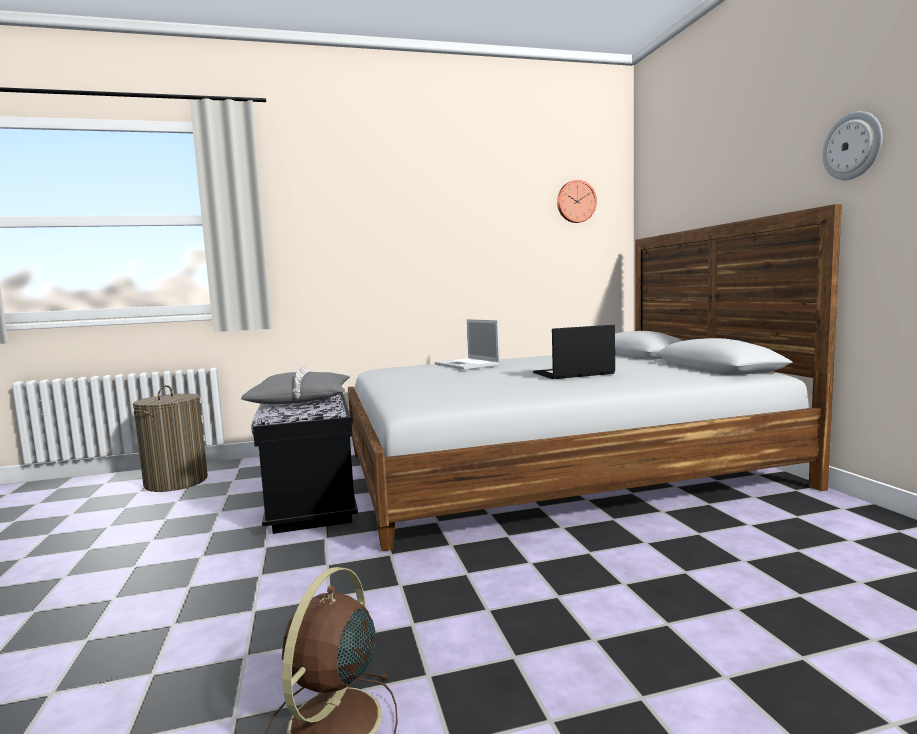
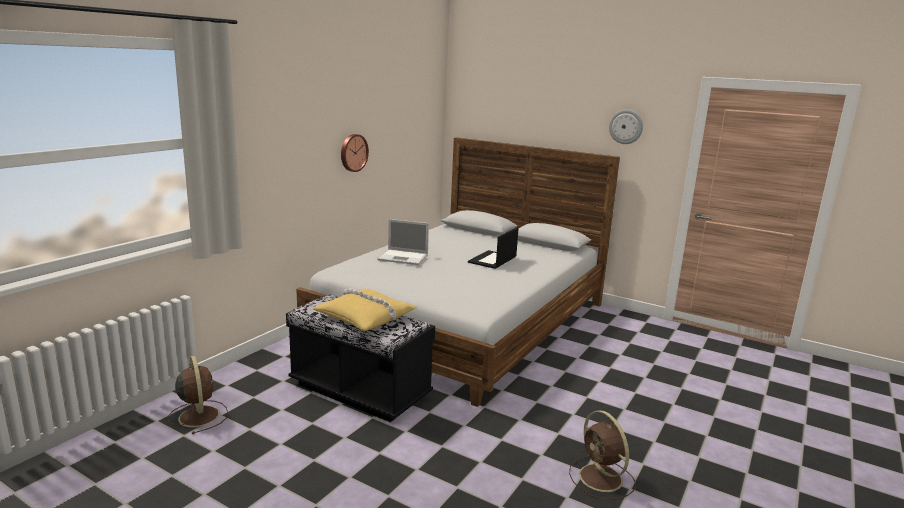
camera: 45 degrees left, 10 degrees up
laundry basket [133,385,208,492] -> brown fan [168,356,228,434]
grey pillow [241,366,350,404] -> yellow pillow [312,288,417,331]
wall clock [557,180,597,223] -> wall clock moved to [341,134,369,172]

